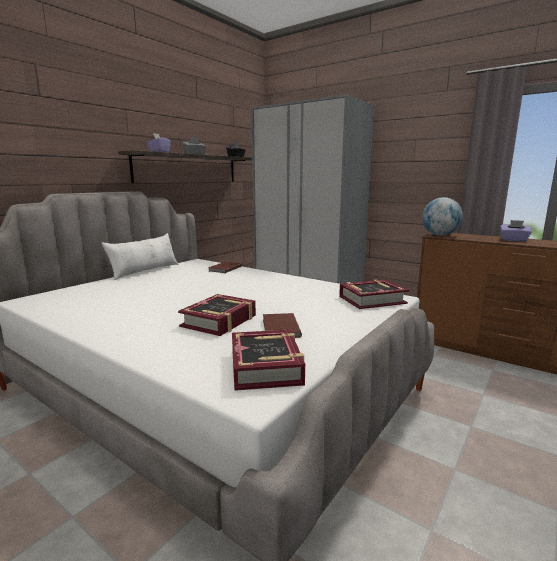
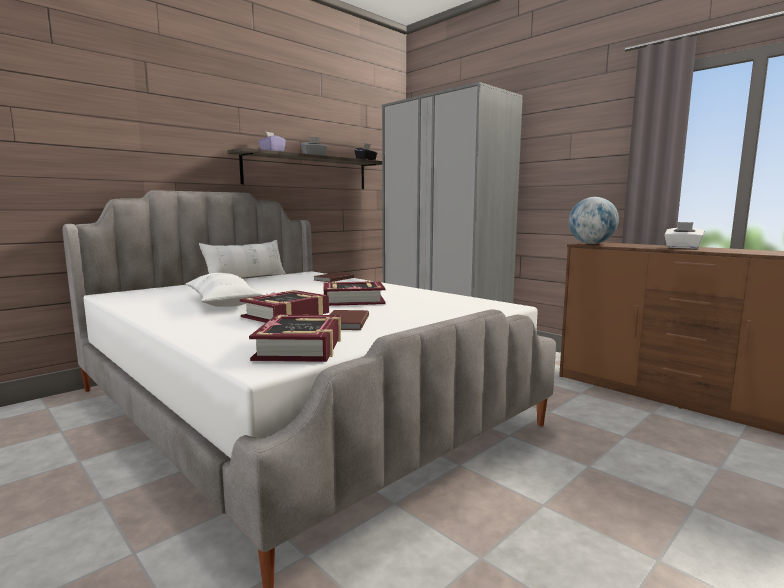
camera: 10 degrees right, 5 degrees down
book [339,280,409,309] -> book moved to [323,281,386,306]
purple tissue box [500,220,532,242] -> white tissue box [664,222,705,249]
none -> white pillow [186,273,263,307]

